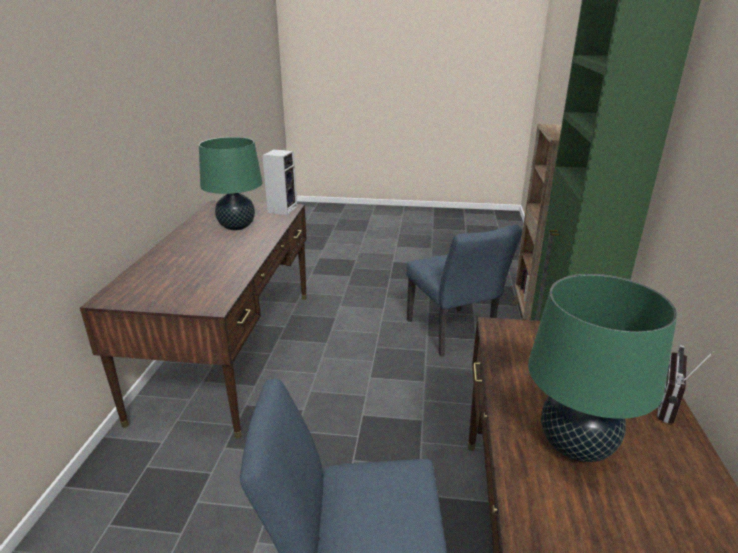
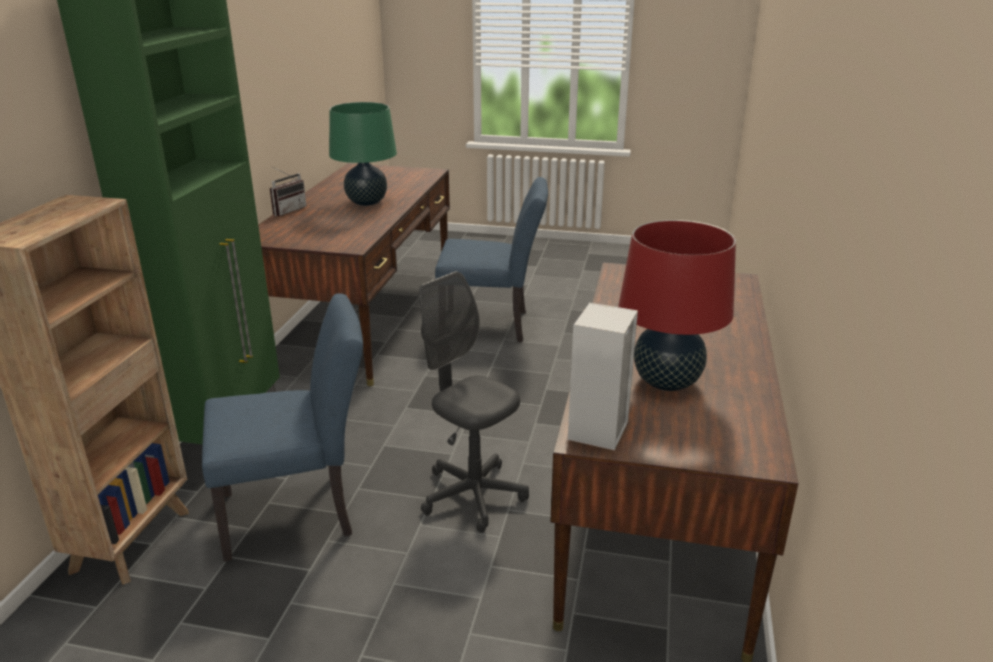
camera: 175 degrees left, 0 degrees up
green table lamp [199,137,263,230] -> red table lamp [618,220,736,391]
blue chair [406,225,522,357] -> blue chair turned 90 degrees clockwise [202,293,363,562]
none -> grey office chair [419,271,529,533]

